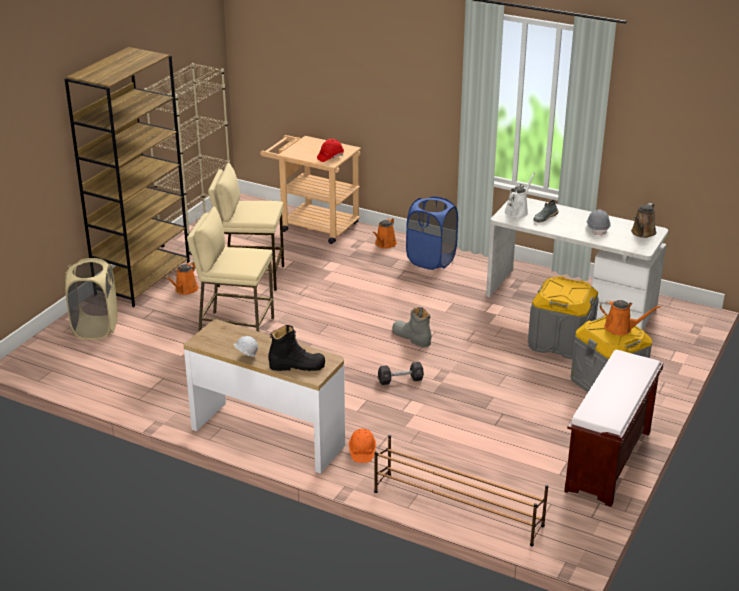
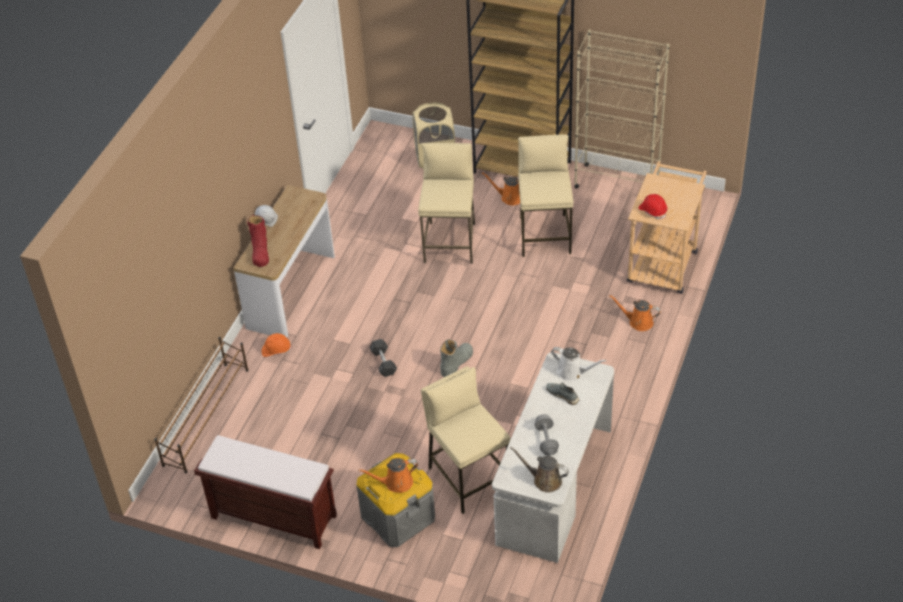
camera: 85 degrees right, 15 degrees up
black boot [268,325,325,371] -> red boot [247,215,269,267]
blue laundry basket [406,196,458,270] -> none
grey storage box [528,276,599,359] -> beige stool [421,366,510,514]
grey hard hat [586,210,611,236] -> grey dumbbell [535,414,559,456]
orange watering can [600,300,661,335] -> orange watering can turned 60 degrees clockwise [358,458,418,493]

